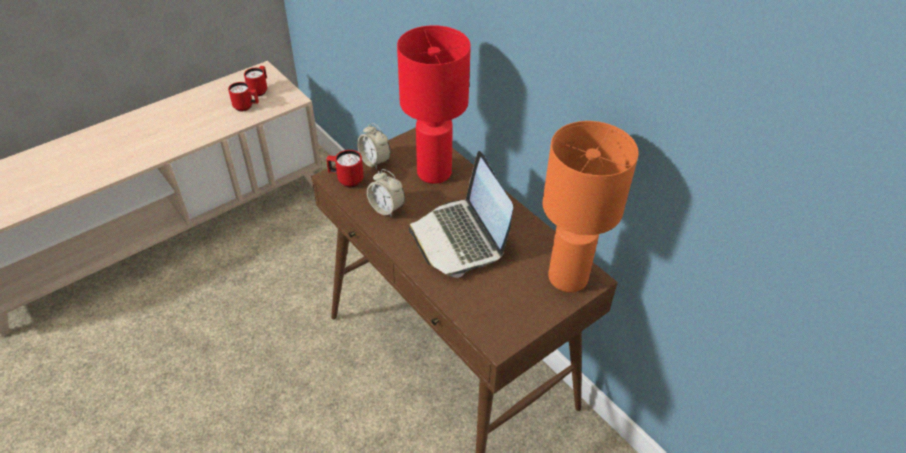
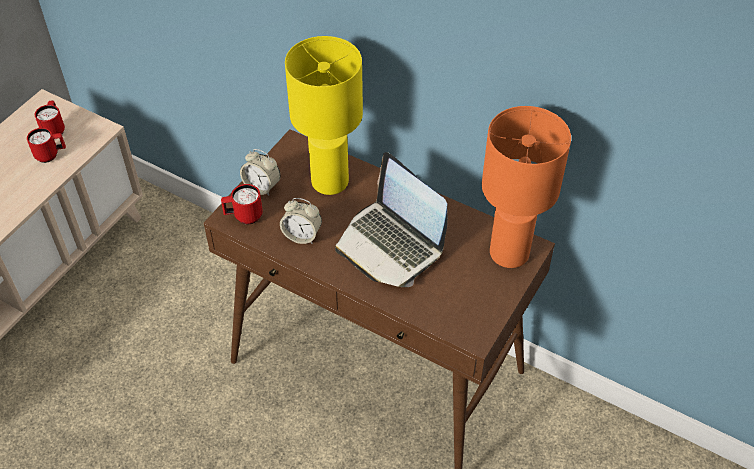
camera: 20 degrees left, 5 degrees up
red table lamp [397,25,471,184] -> yellow table lamp [285,36,363,195]

